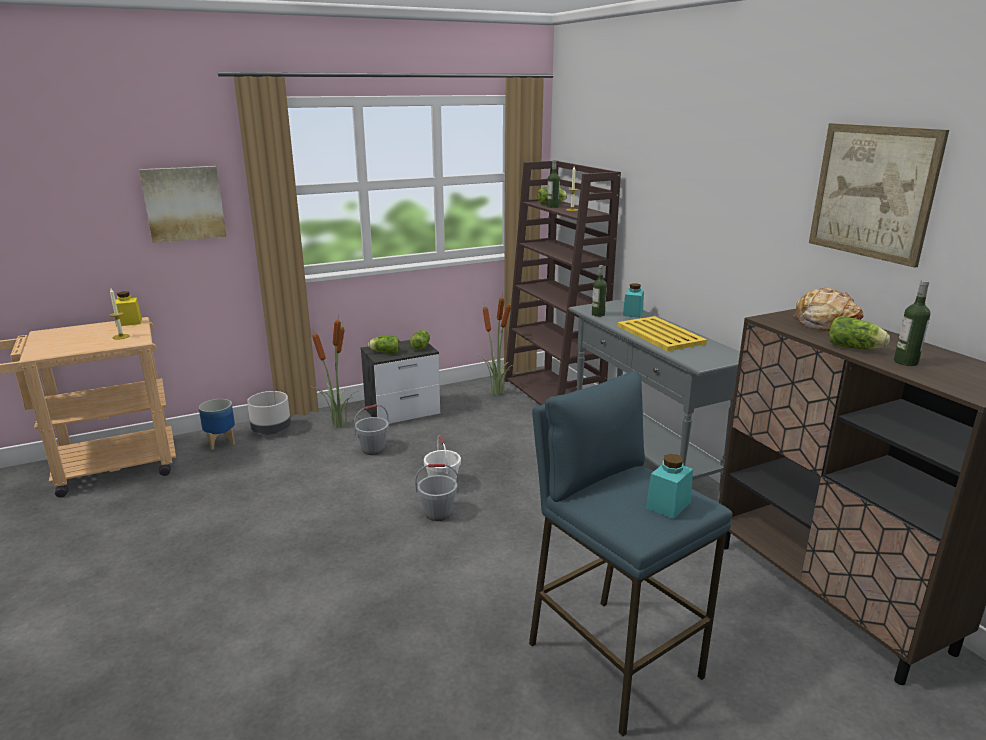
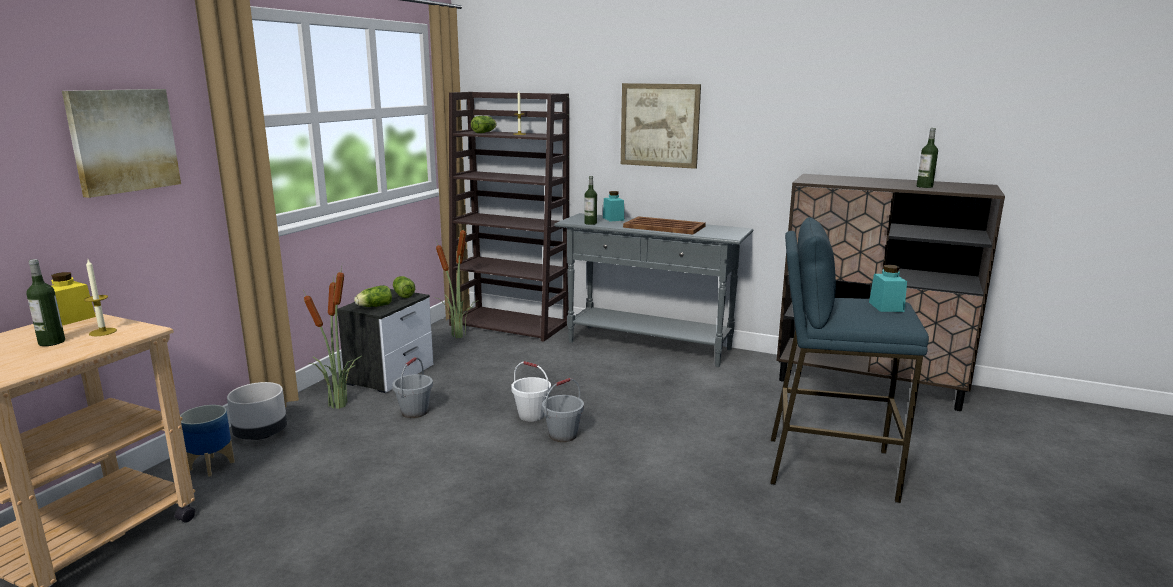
camera: 40 degrees left, 5 degrees down
bottle [547,160,560,208] -> bottle moved to [26,259,65,346]
yellow tray [618,316,707,351] -> brown tray [623,216,706,234]
bread [794,287,864,331] -> none
picture [809,123,949,268] -> picture moved to [621,83,701,169]
lettuce [829,316,890,349] -> none

